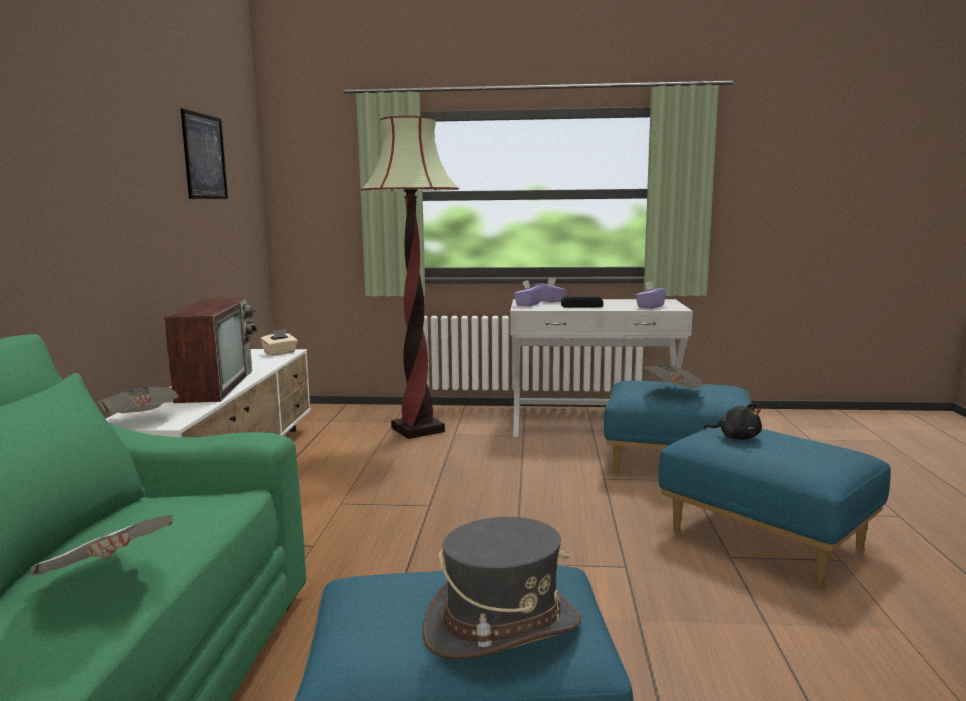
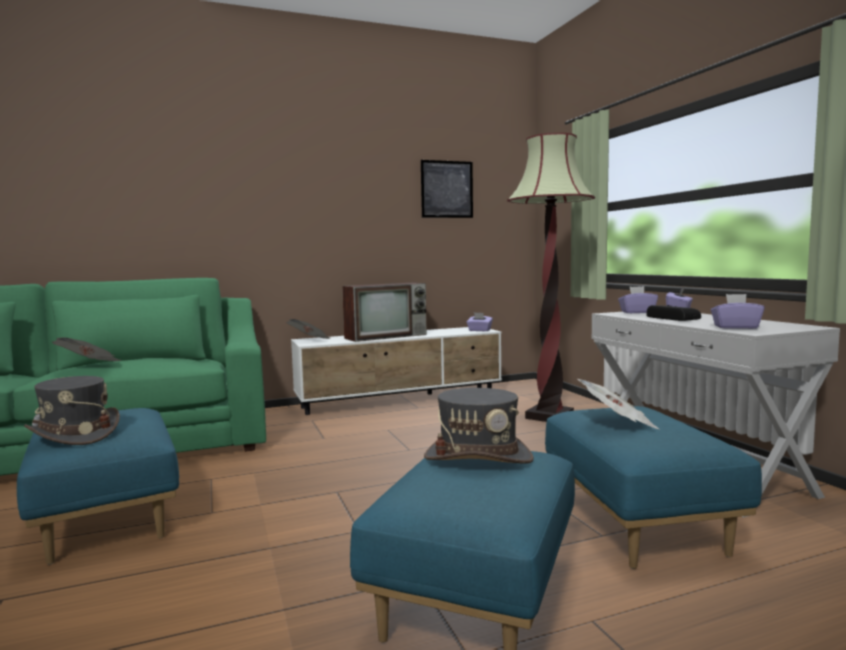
camera: 65 degrees right, 5 degrees down
beige tissue box [260,329,298,356] -> purple tissue box [467,312,493,331]
black plush toy [704,403,762,440] -> grey hat [424,388,534,464]

